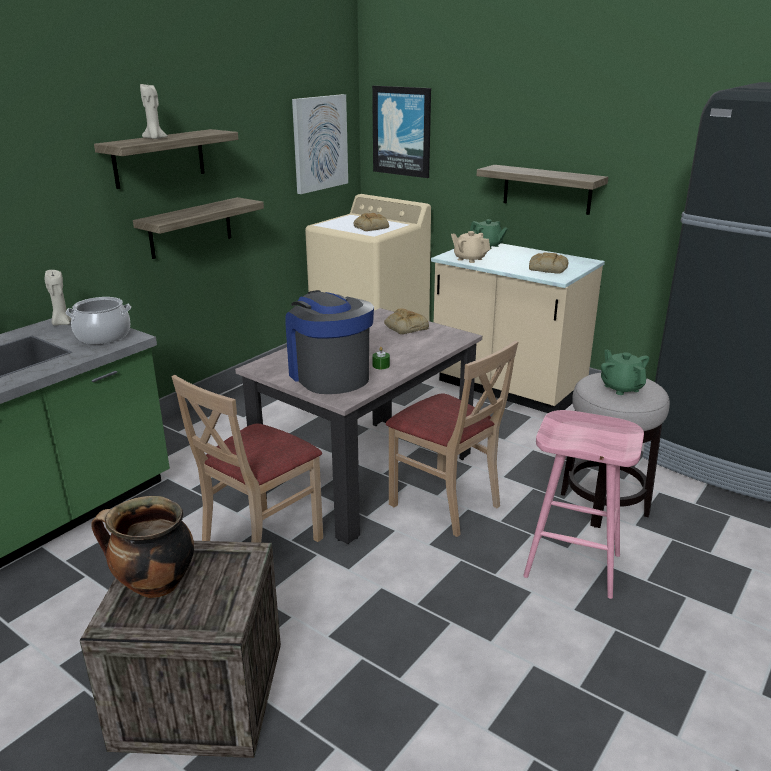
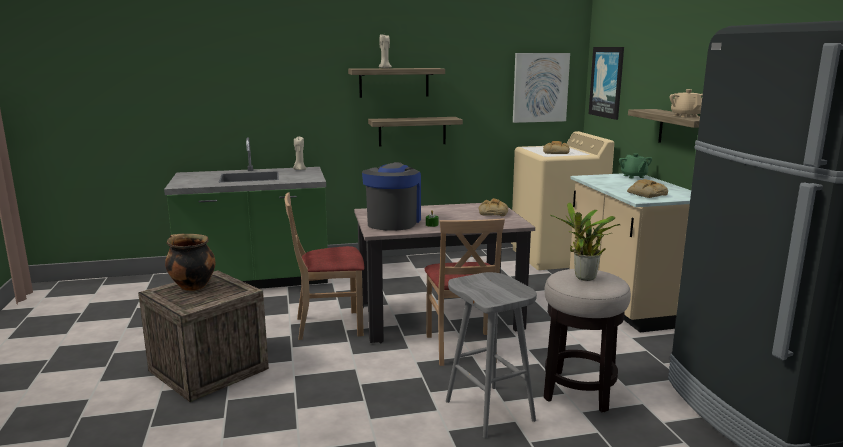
camera: 40 degrees right, 10 degrees down
cooking pot [66,297,131,344] -> none
beige teapot [451,231,490,263] -> beige teapot moved to [670,89,703,117]
pink stool [523,410,644,599] -> grey stool [446,272,537,438]
green teapot [601,350,649,395] -> potted plant [550,203,620,281]

